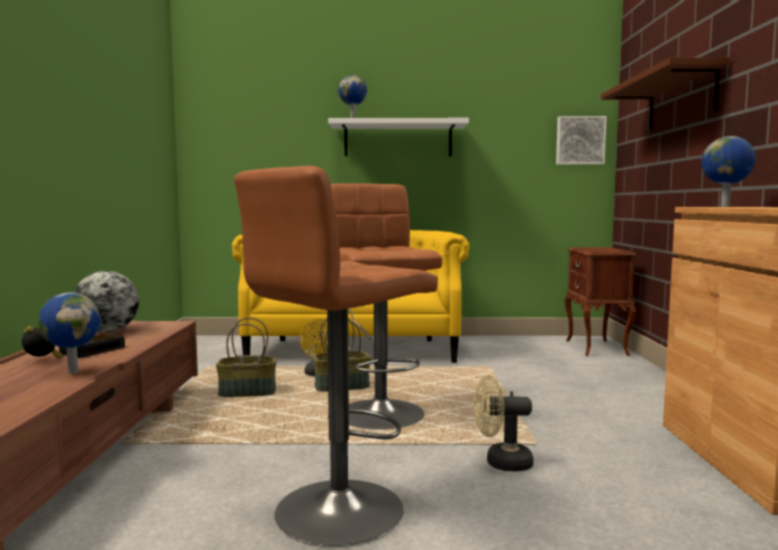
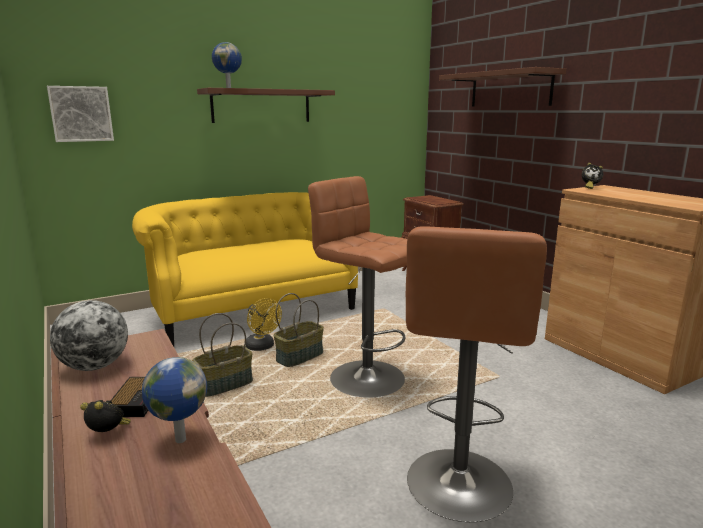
camera: 30 degrees left, 10 degrees up
white shelf [328,118,469,156] -> brown shelf [197,88,335,123]
beige fan [474,375,533,471] -> none
picture [556,116,607,165] -> picture moved to [47,86,114,142]
globe [701,136,756,207] -> alarm clock [582,163,603,189]

